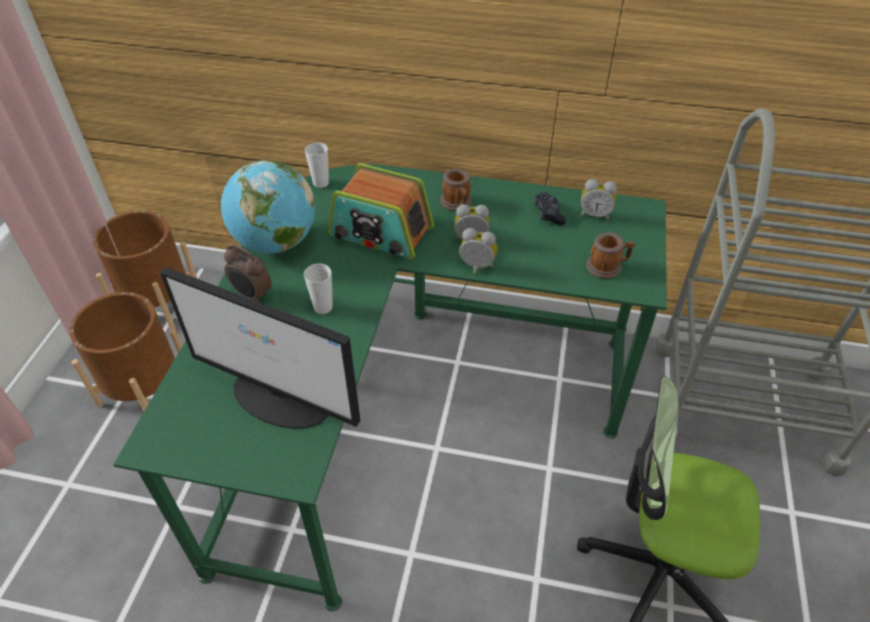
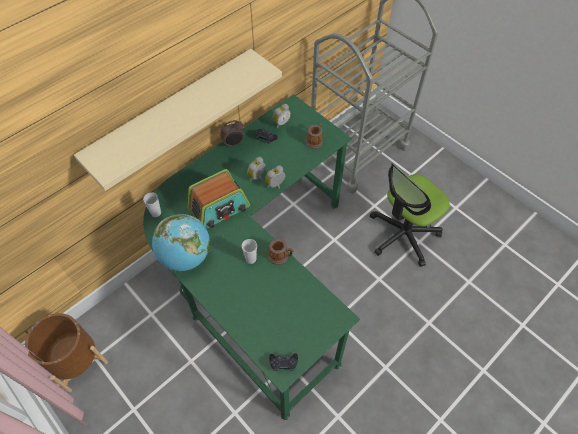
camera: 55 degrees left, 10 degrees up
brown planter [69,292,182,411] -> none
monitor [160,267,361,429] -> none
alarm clock [224,244,272,302] -> alarm clock moved to [220,120,245,148]
mug [441,169,472,211] -> mug moved to [268,239,293,265]
none -> beige shelf [74,49,282,191]
none -> black game controller [269,353,298,371]

